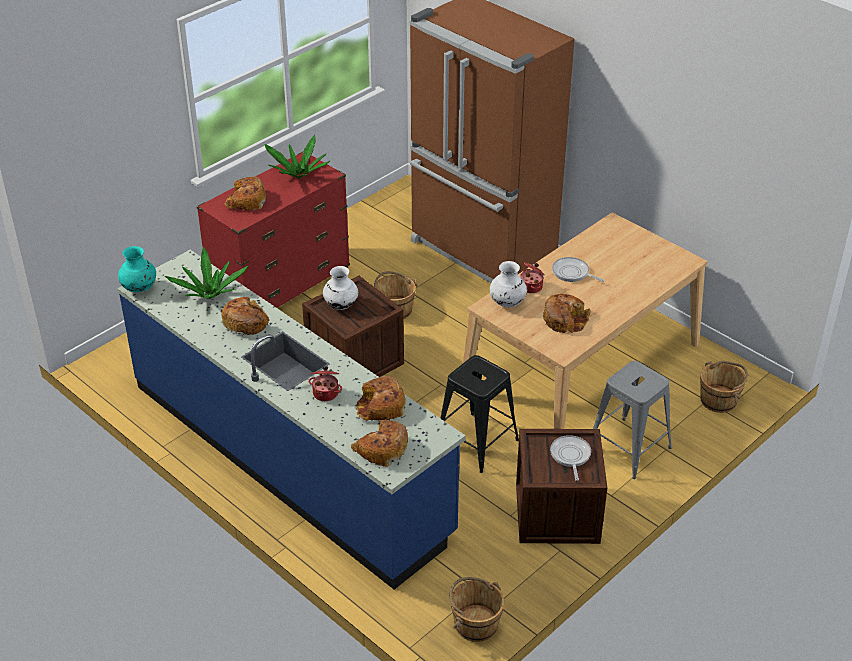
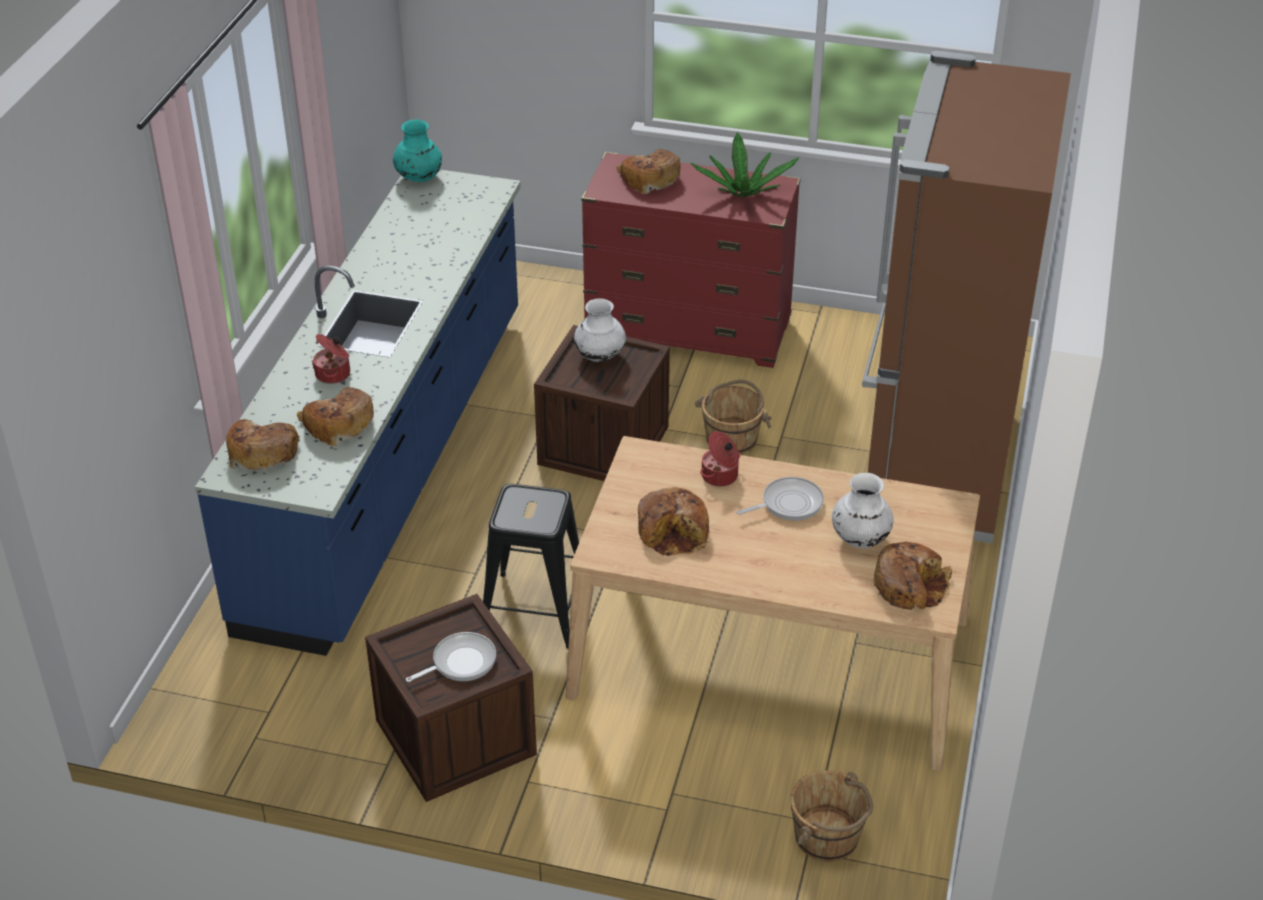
camera: 60 degrees right, 0 degrees up
potted plant [165,247,248,299] -> none
bread [221,297,270,335] -> bread moved to [874,542,952,610]
brown bucket [450,577,504,642] -> none
white vase [490,261,527,307] -> white vase moved to [832,473,893,548]
frying pan [552,257,605,282] -> frying pan turned 60 degrees clockwise [737,477,824,521]
grey stool [593,361,672,479] -> none

